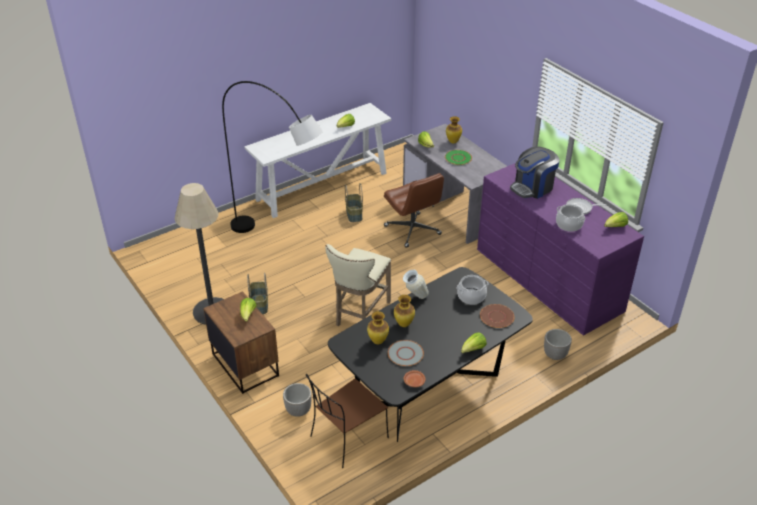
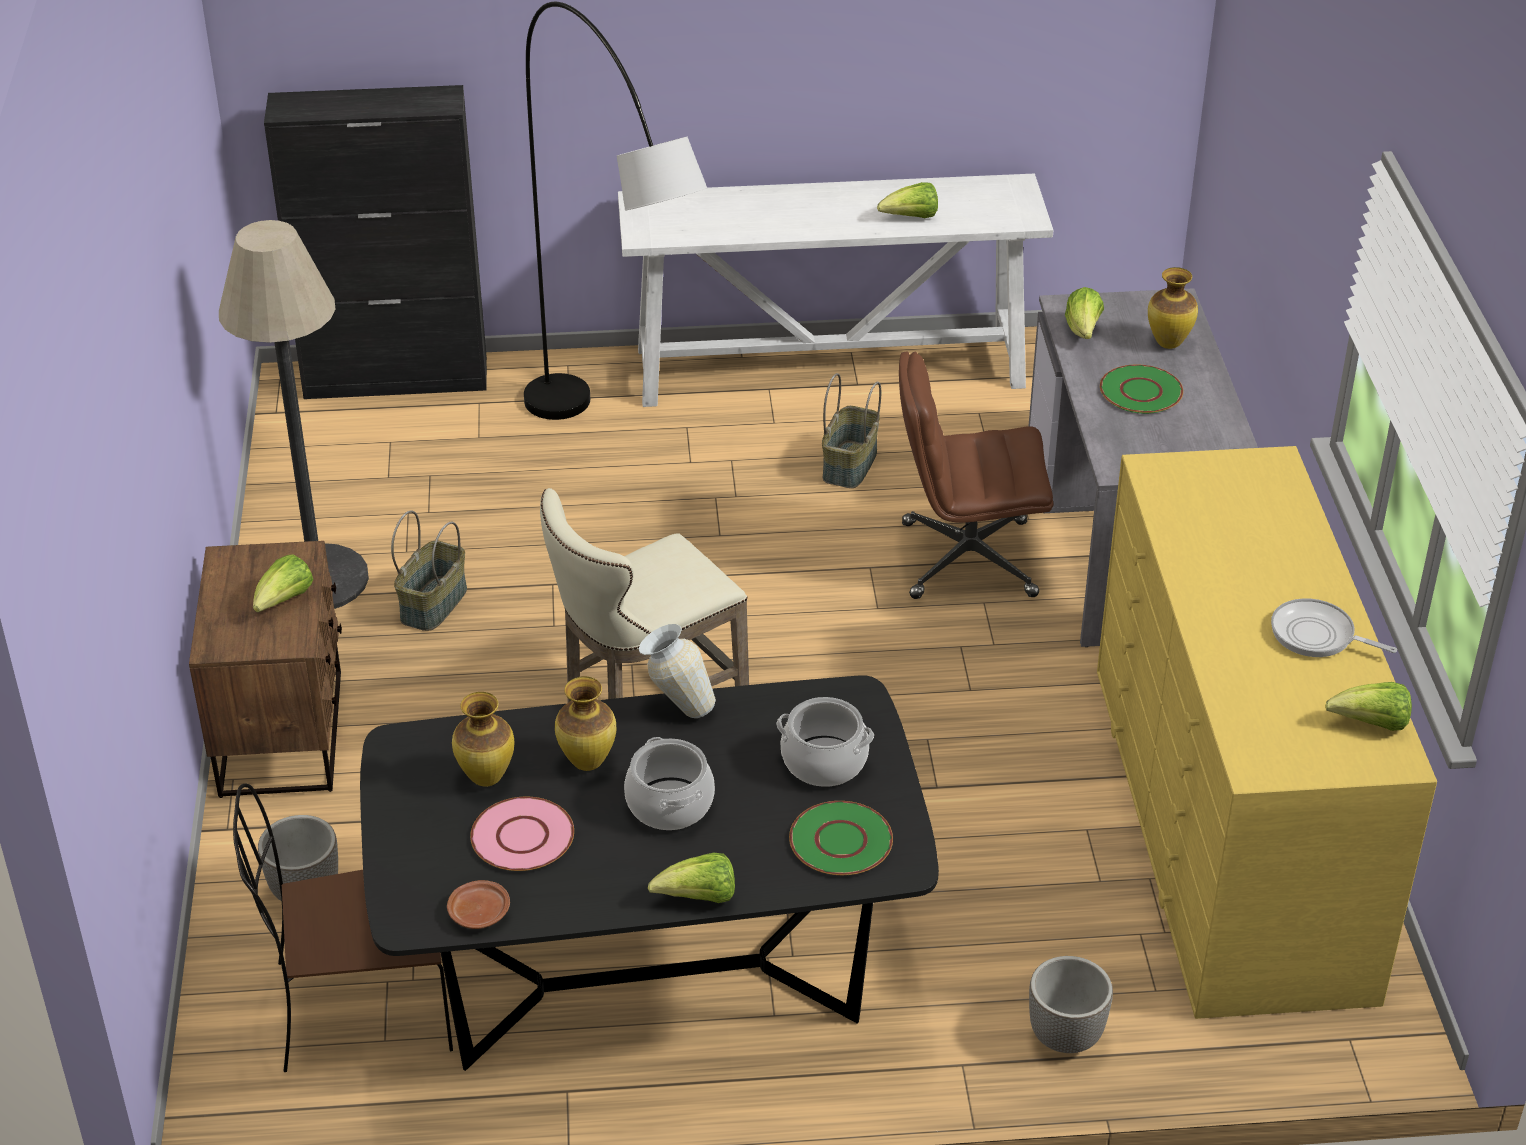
camera: 30 degrees right, 0 degrees up
brown office chair [384,173,444,248] -> brown office chair turned 90 degrees clockwise [899,352,1053,599]
grey plate [388,340,424,366] -> pink plate [470,797,574,871]
purple dresser [477,163,644,336] -> yellow dresser [1097,446,1437,1019]
brown plate [480,304,515,328] -> green plate [789,801,893,875]
coffee machine [510,147,560,199] -> none
cooking pot [556,204,586,232] -> cooking pot moved to [624,737,715,830]
none -> black cabinet [264,85,487,399]

